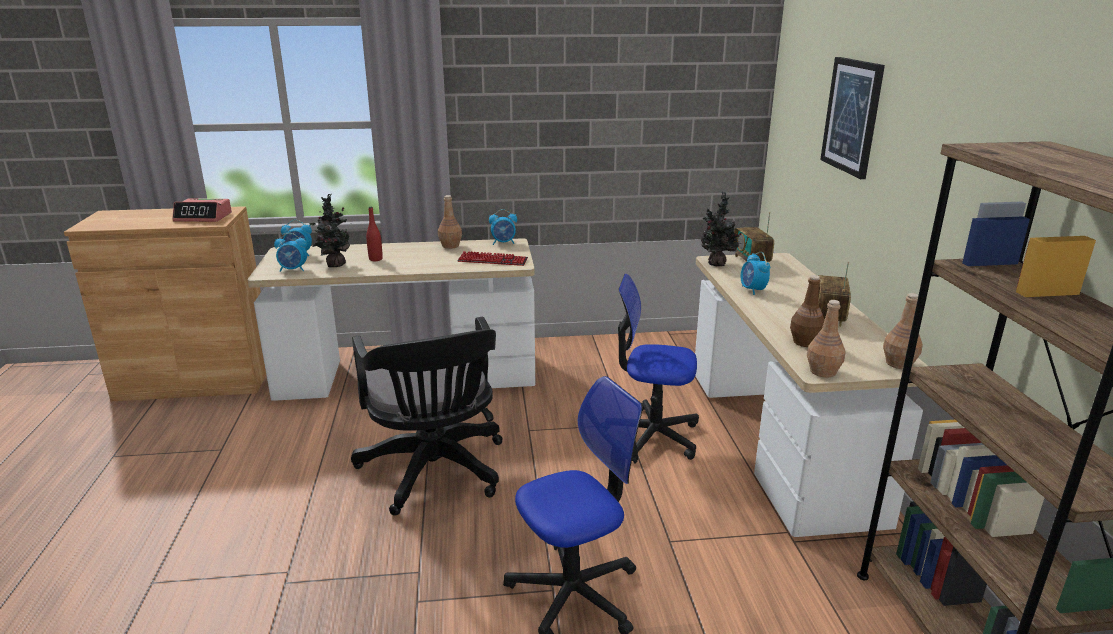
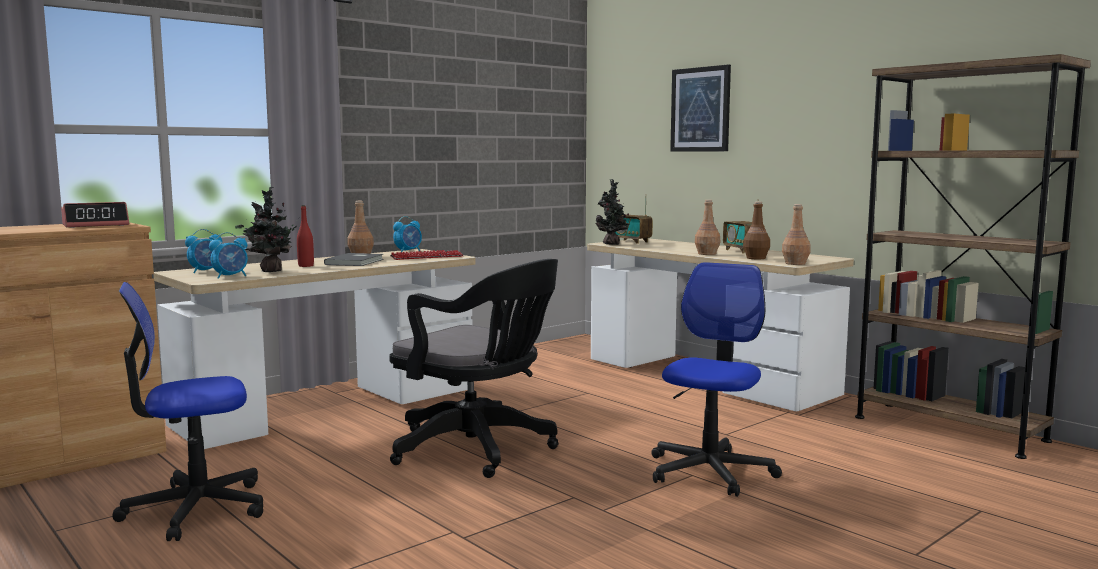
camera: 35 degrees left, 15 degrees down
office chair [618,274,699,464] -> office chair moved to [112,282,263,541]
alarm clock [741,252,770,295] -> none
brown bottle [883,293,923,369] -> brown bottle moved to [695,200,720,255]
none -> grey book [324,253,384,266]

